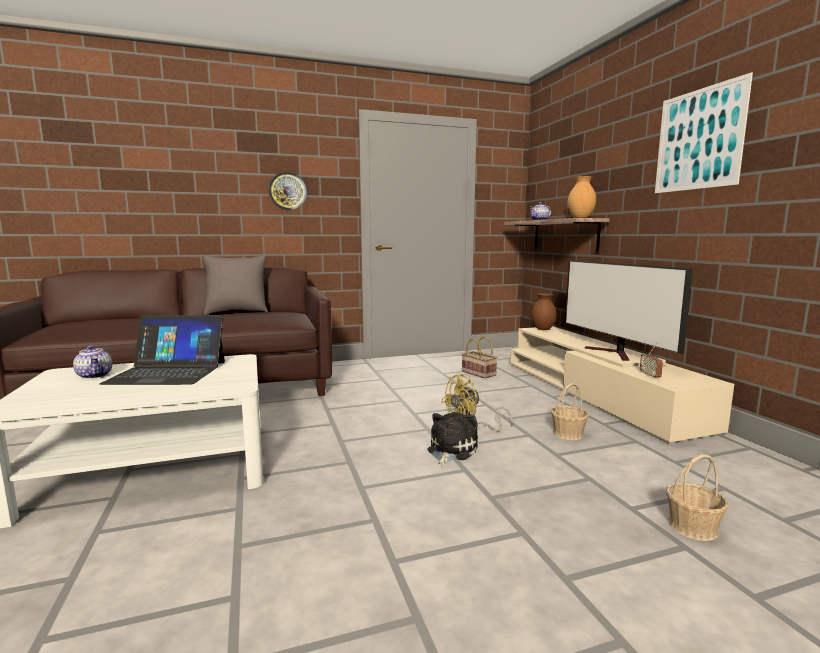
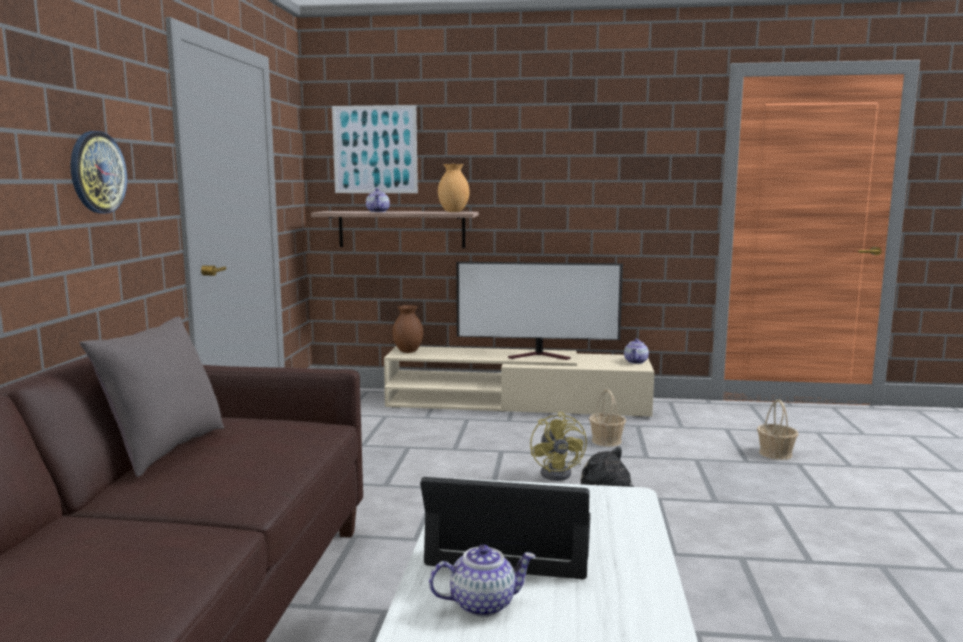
camera: 65 degrees left, 0 degrees up
laptop [99,315,225,385] -> laptop turned 105 degrees counterclockwise [420,477,591,579]
basket [462,336,497,378] -> none
radio [640,343,663,379] -> none
picture [655,72,753,193] -> picture moved to [332,105,418,193]
none -> teapot [624,339,649,364]

